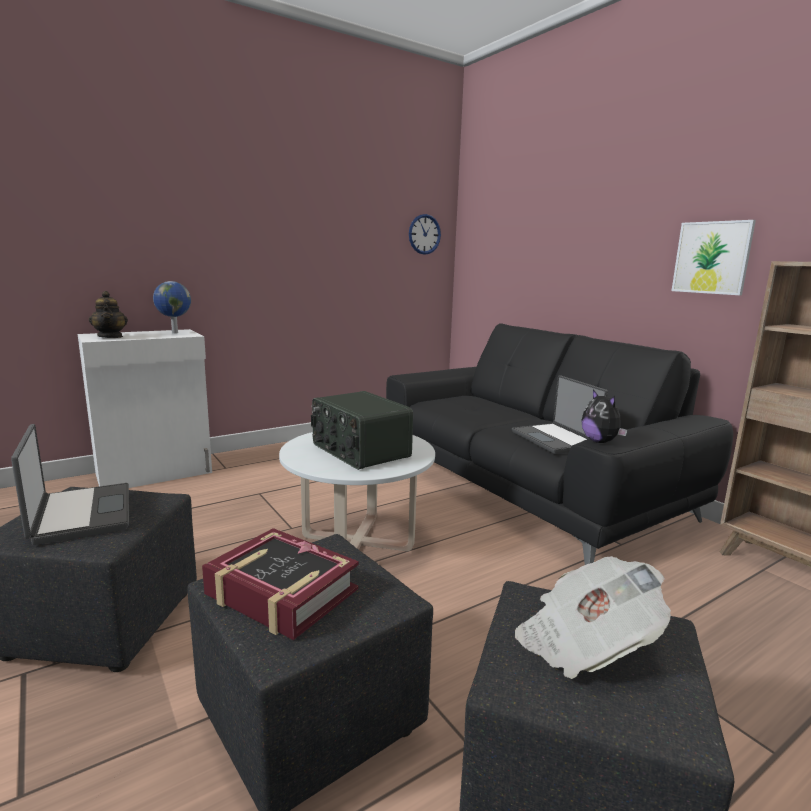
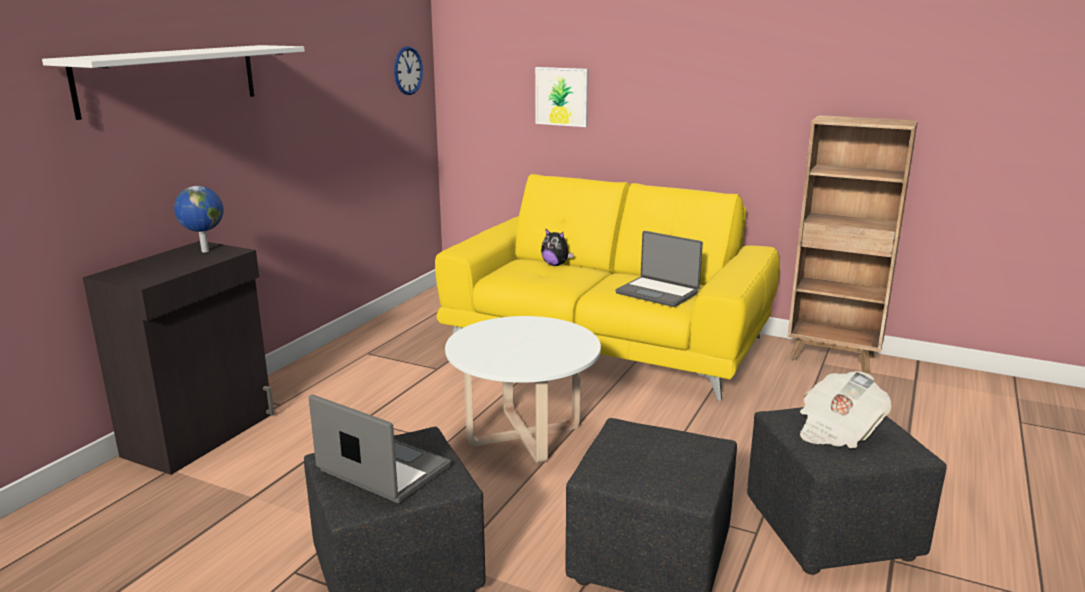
camera: 30 degrees left, 5 degrees up
white cabinet [78,329,212,488] -> black cabinet [83,241,274,475]
teapot [89,291,128,338] -> none
book [202,528,359,640] -> none
radio [311,391,413,470] -> none
black sofa [386,323,733,565] -> yellow sofa [435,174,780,401]
plush toy [581,390,627,443] -> plush toy moved to [541,229,574,266]
picture [672,220,756,295] -> picture moved to [535,67,588,127]
none -> white shelf [42,45,305,120]

